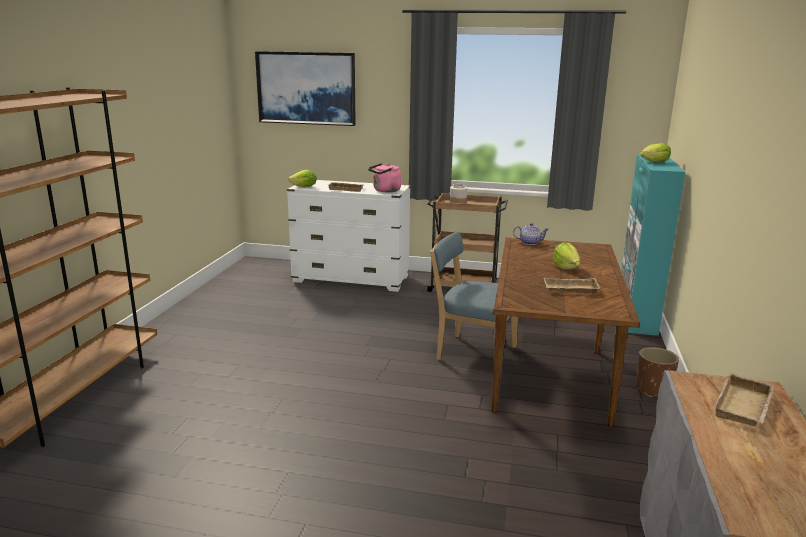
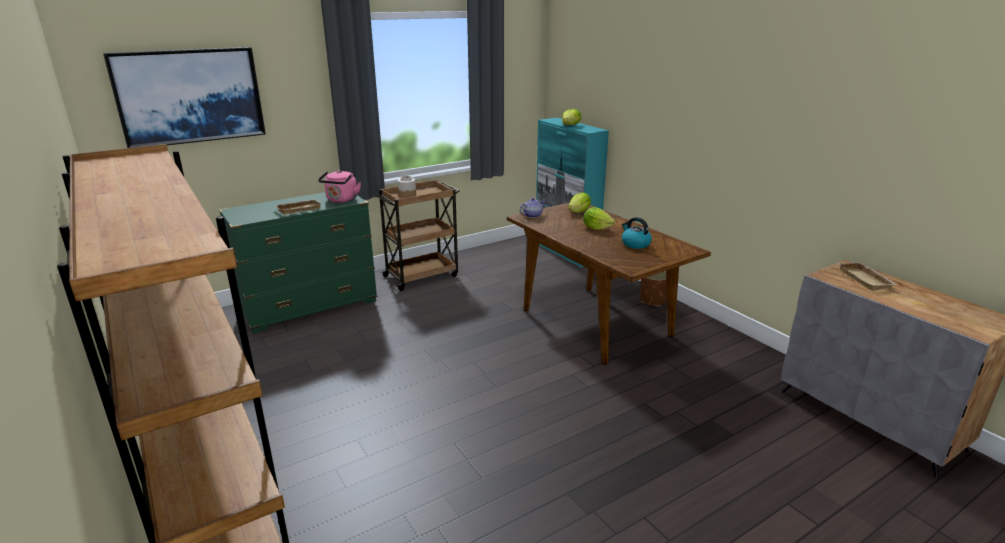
camera: 45 degrees left, 5 degrees up
white dresser [287,180,411,292] -> green dresser [219,192,377,334]
lettuce [288,170,316,187] -> lettuce moved to [568,192,591,213]
blue chair [430,231,518,372] -> none
beige tray [544,277,601,294] -> kettle [622,217,652,249]

